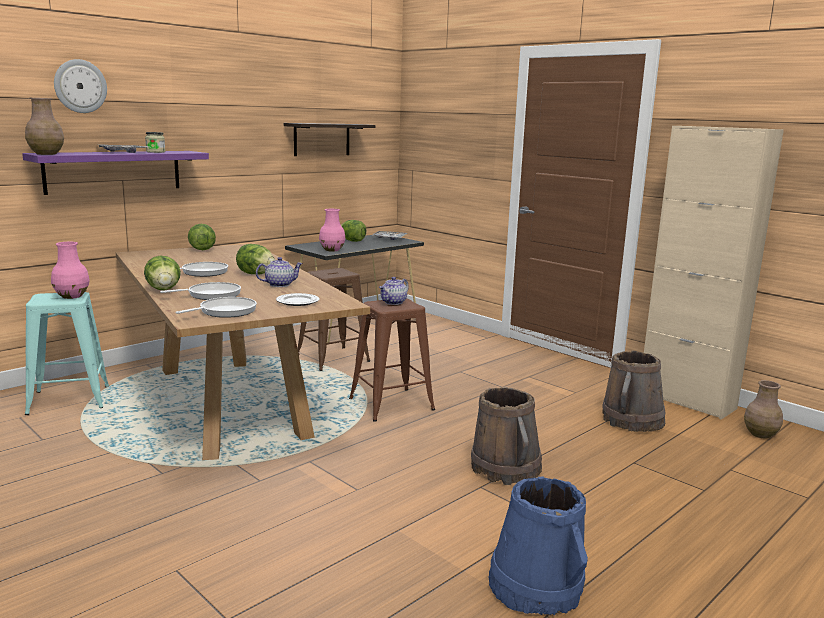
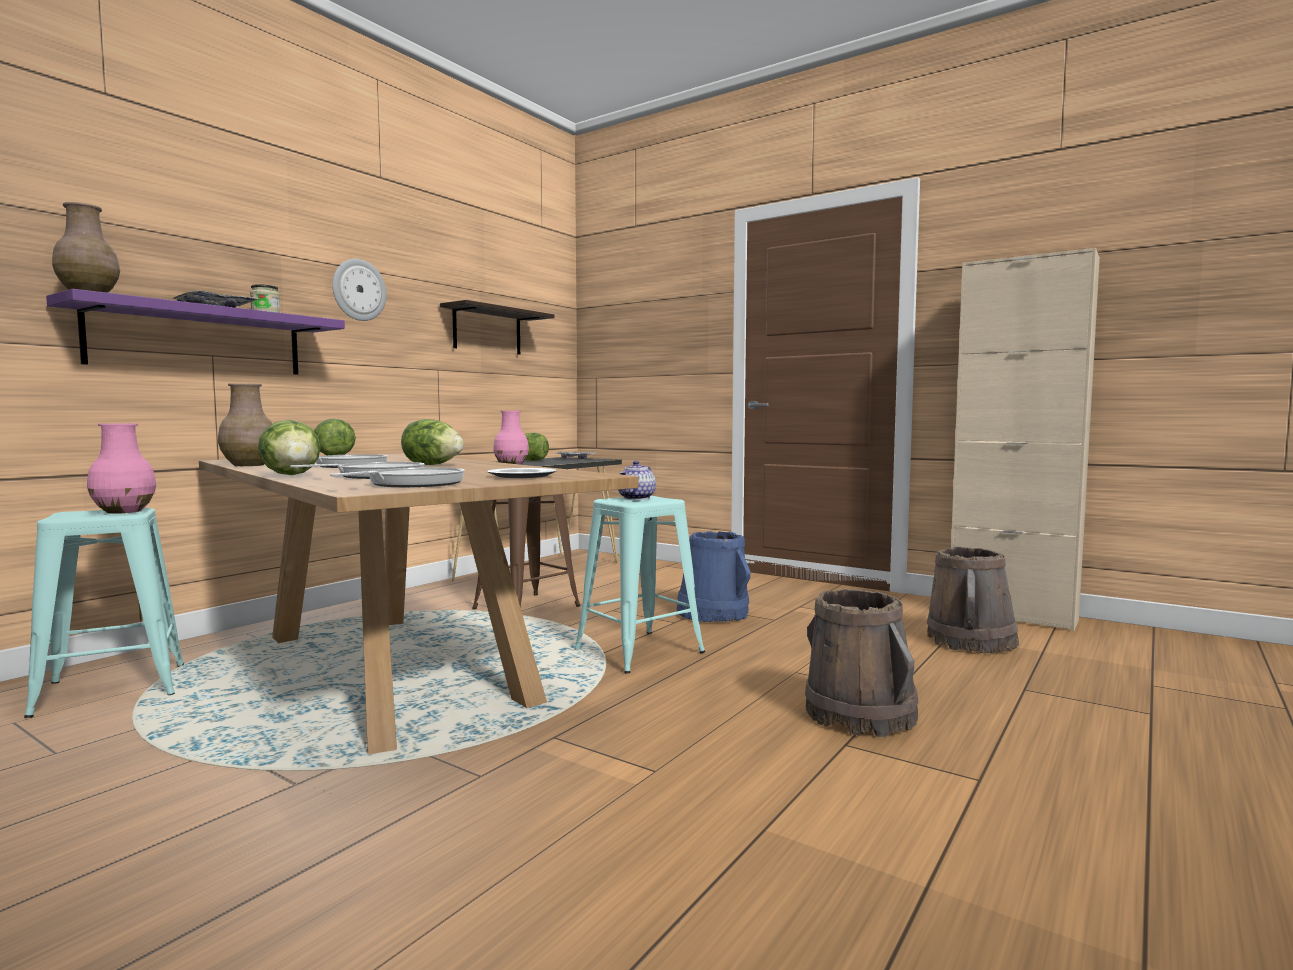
camera: 10 degrees left, 10 degrees down
wall clock [54,59,107,113] -> wall clock moved to [332,259,387,321]
teapot [256,257,303,287] -> none
brown stool [349,298,435,421] -> turquoise stool [574,496,705,673]
blue bucket [488,476,588,615] -> blue bucket moved to [677,531,750,622]
brown vase [744,380,783,438] -> brown vase moved to [218,383,272,466]

